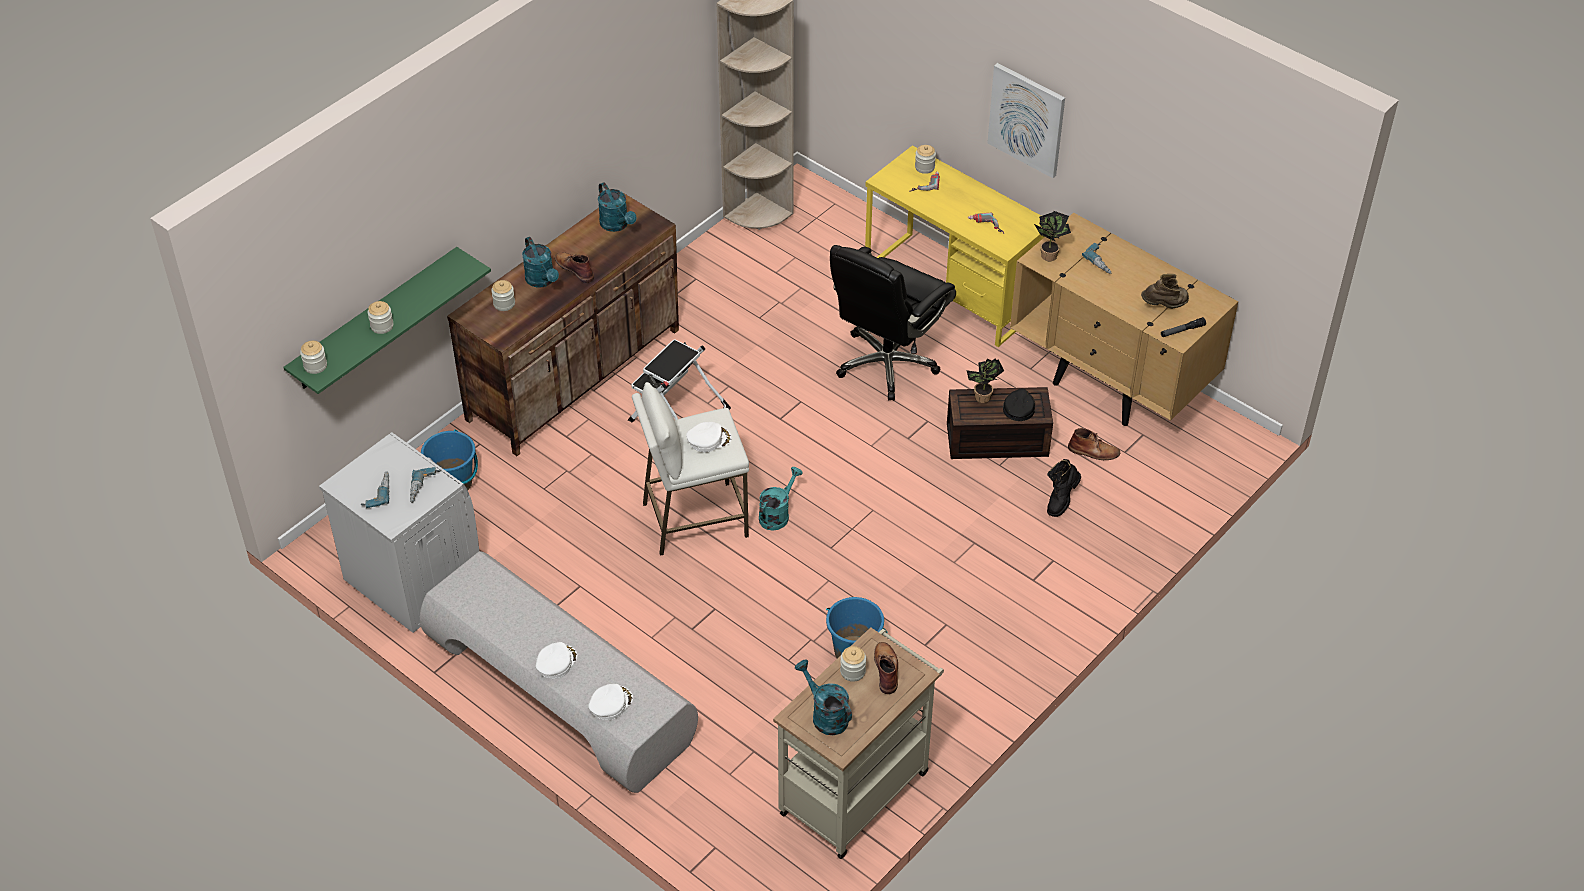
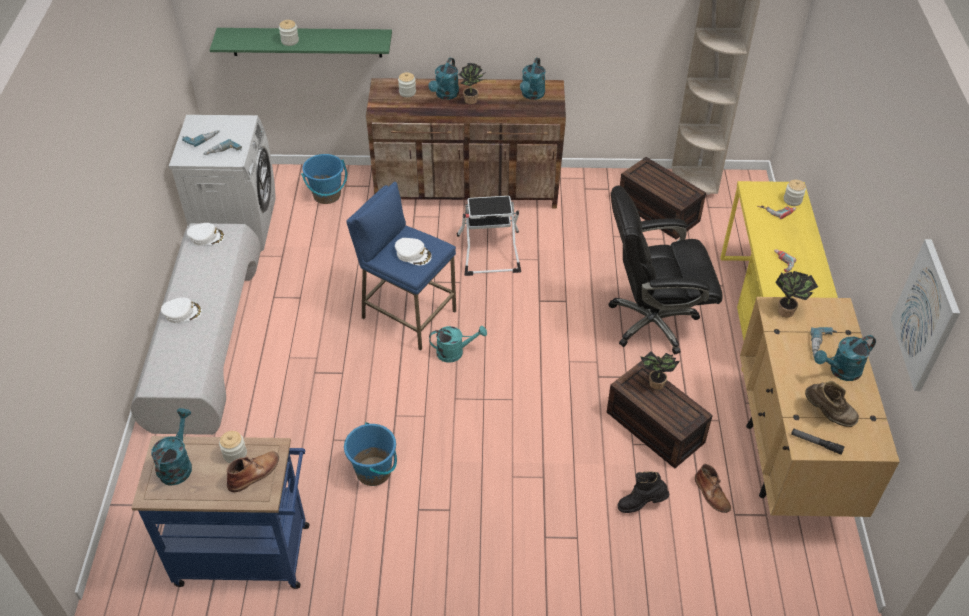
camera: 50 degrees right, 0 degrees up
jar [300,341,327,374] -> none
brown boot [555,252,594,283] -> potted plant [459,63,485,104]
white cap [588,684,633,720] -> white cap moved to [187,223,225,246]
white stool [632,382,749,556] -> blue stool [346,182,456,350]
beige cart [773,627,944,859] -> blue cart [131,436,310,589]
picture [987,63,1065,178] -> picture moved to [891,239,960,391]
black cap [1003,388,1035,421] -> none
none -> brown storage box [620,157,706,240]
none -> turquoise watering can [814,335,876,381]

